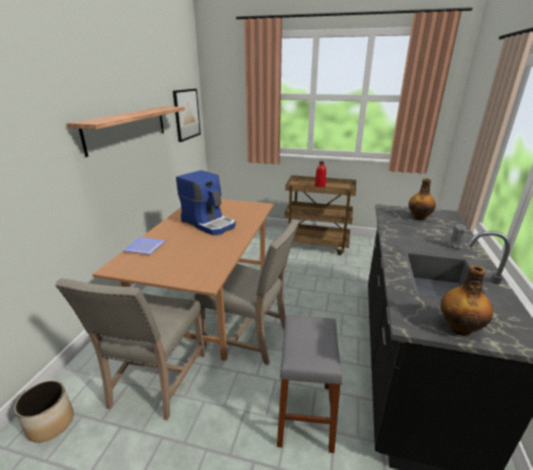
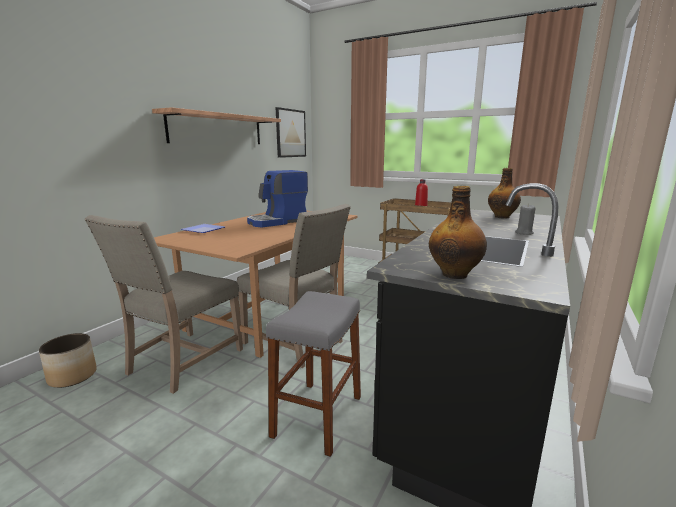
camera: 15 degrees right, 10 degrees down
coffee machine [176,170,236,235] -> coffee machine turned 90 degrees clockwise [247,170,308,227]

